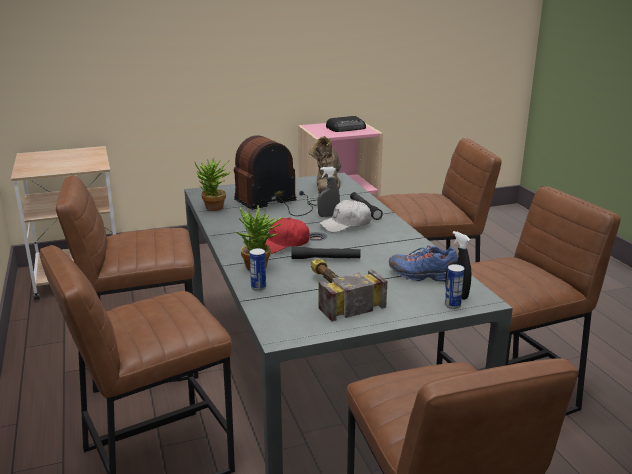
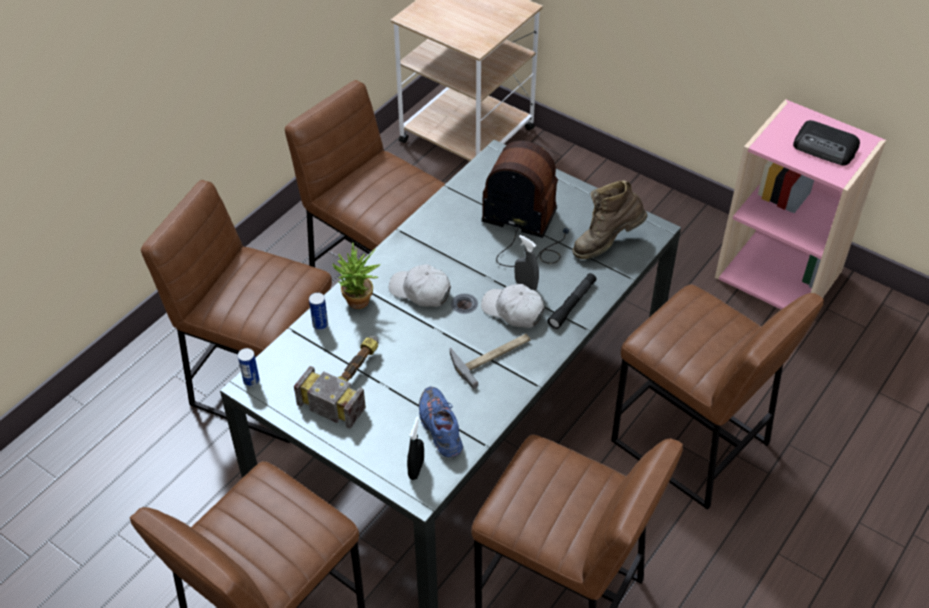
camera: 55 degrees right, 25 degrees up
potted plant [194,156,231,211] -> none
red cap [266,218,310,254] -> white cap [389,264,451,307]
black flashlight [291,246,360,259] -> none
can [445,264,465,309] -> can moved to [238,348,260,387]
none -> hammer [450,334,530,389]

